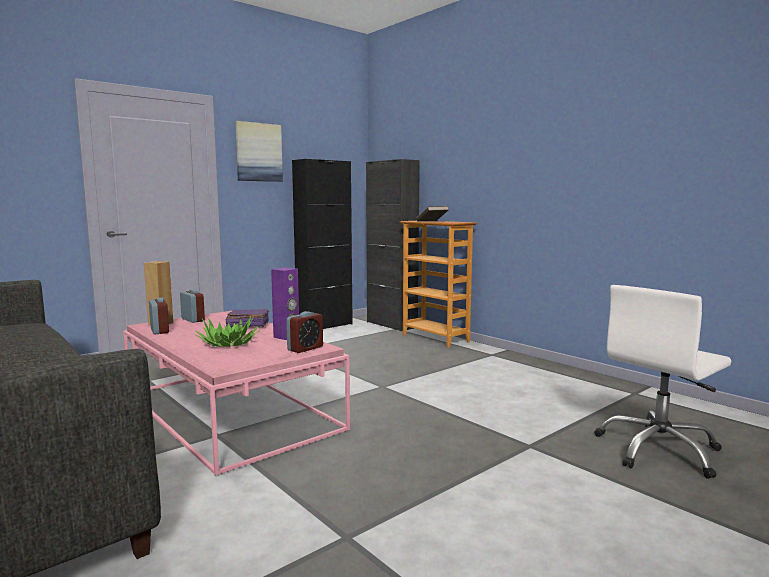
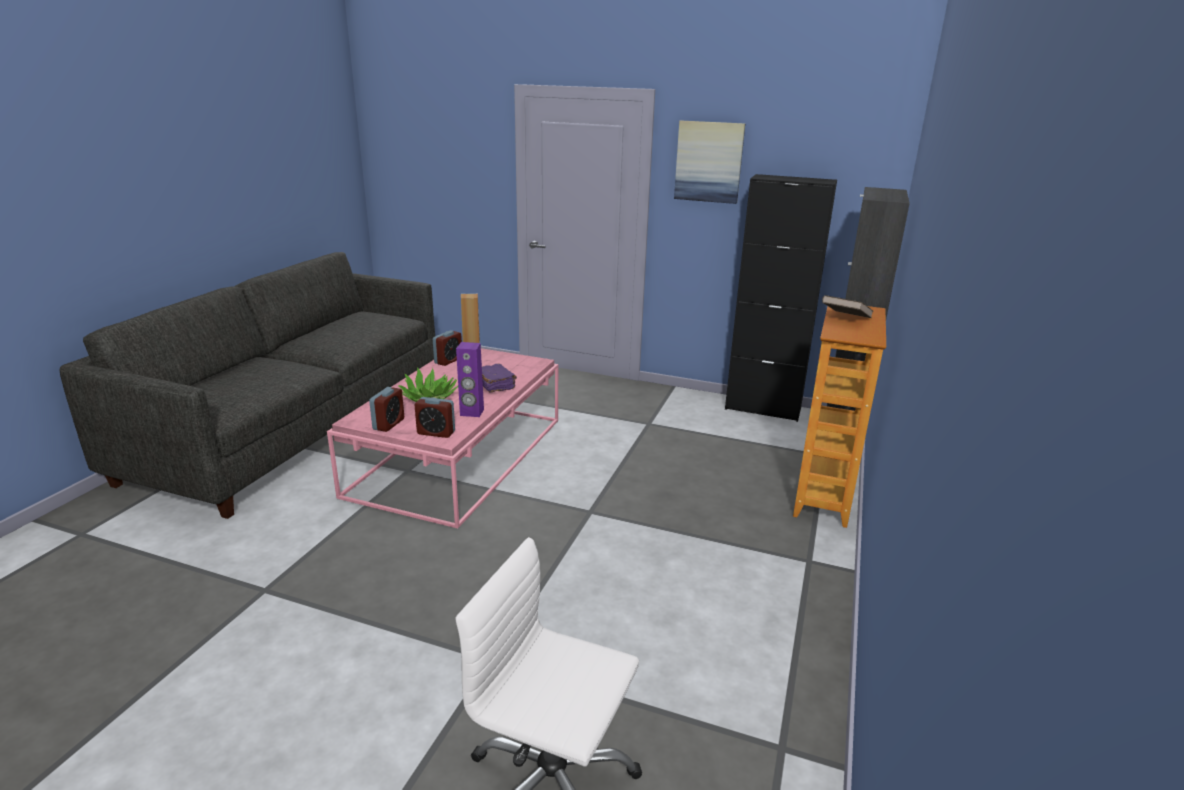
camera: 60 degrees right, 15 degrees up
alarm clock [180,289,205,323] -> alarm clock moved to [369,387,404,432]

